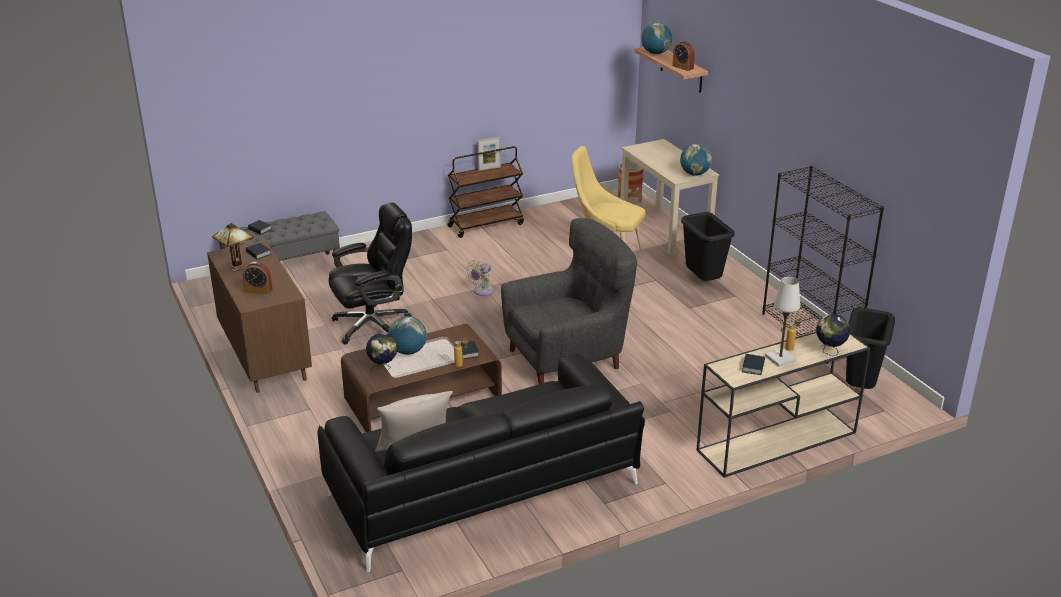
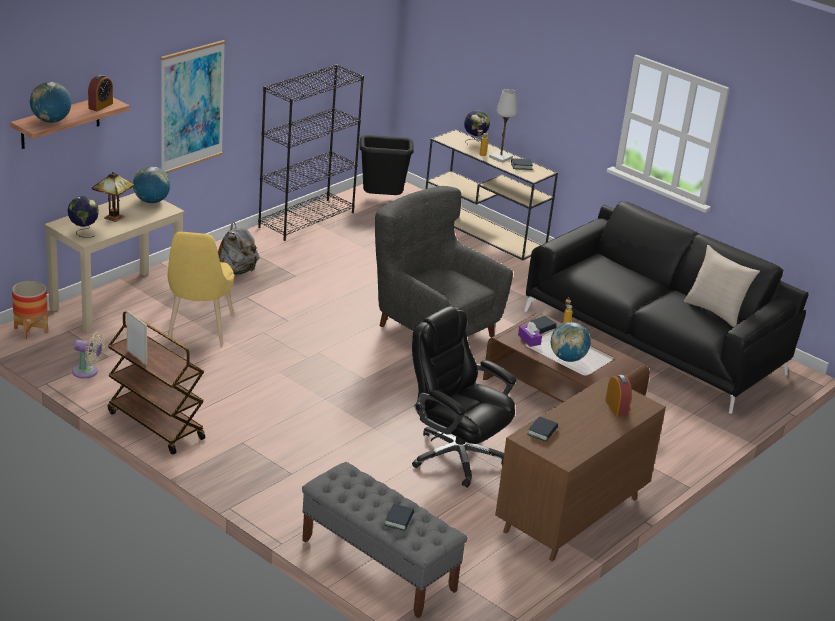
camera: 115 degrees left, 0 degrees up
table lamp [212,223,254,272] -> table lamp moved to [92,172,135,222]
globe [366,333,398,374] -> globe moved to [68,196,99,238]
beige fan [466,260,494,296] -> beige fan moved to [72,332,105,379]
black trash can [681,212,735,281] -> grey backpack [218,222,259,275]
none -> picture [160,40,226,174]
none -> purple tissue box [518,322,542,347]

